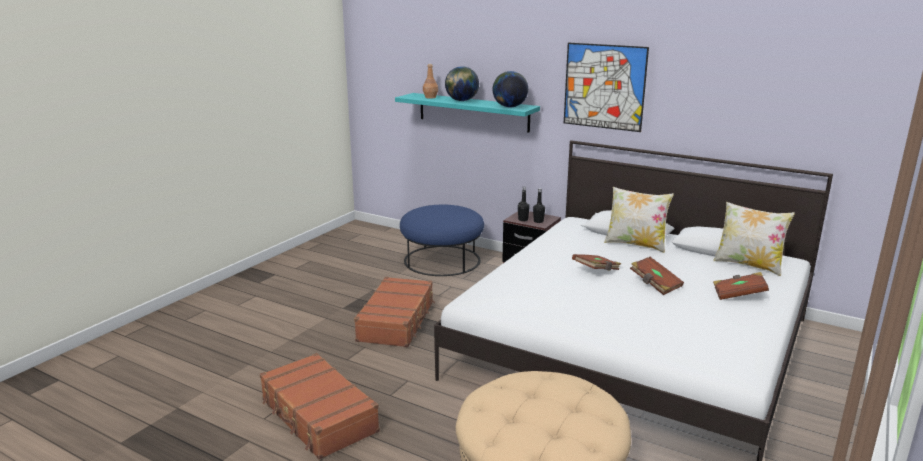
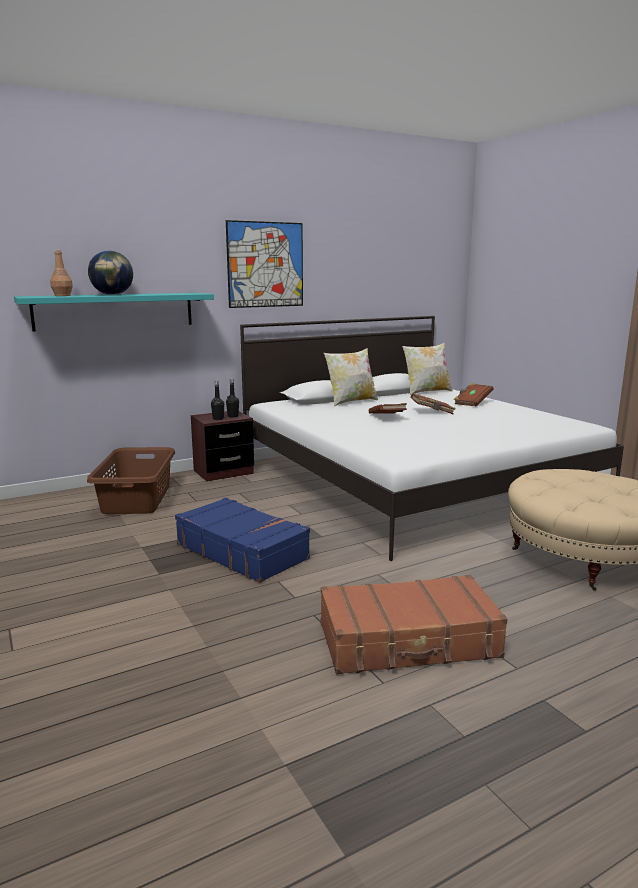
camera: 60 degrees left, 5 degrees down
brown suitcase [354,277,435,347] -> blue suitcase [175,498,310,583]
blue ottoman [400,205,484,276] -> brown laundry basket [87,447,175,514]
globe [493,71,528,107] -> none

